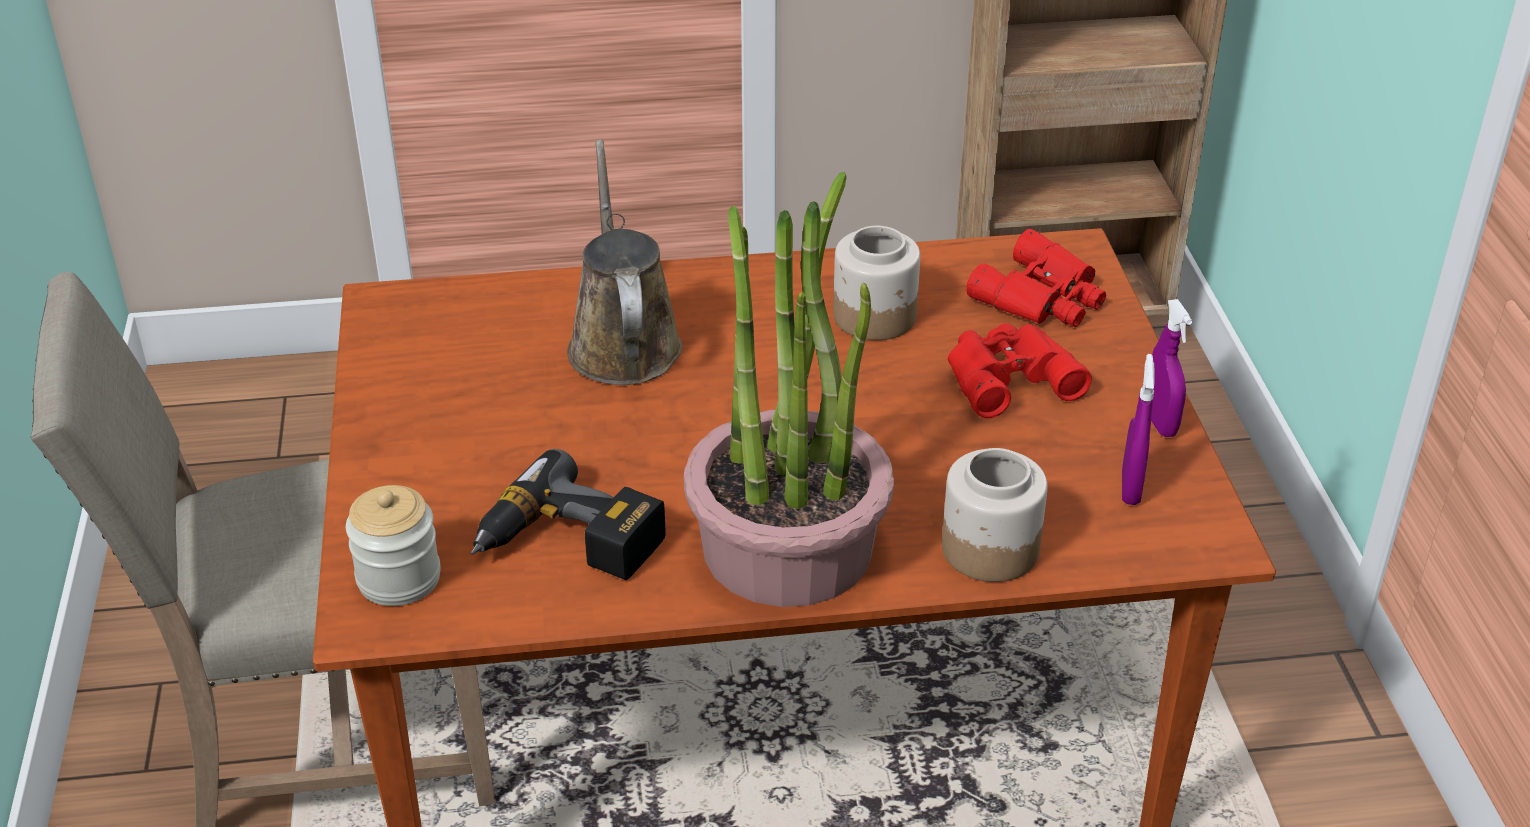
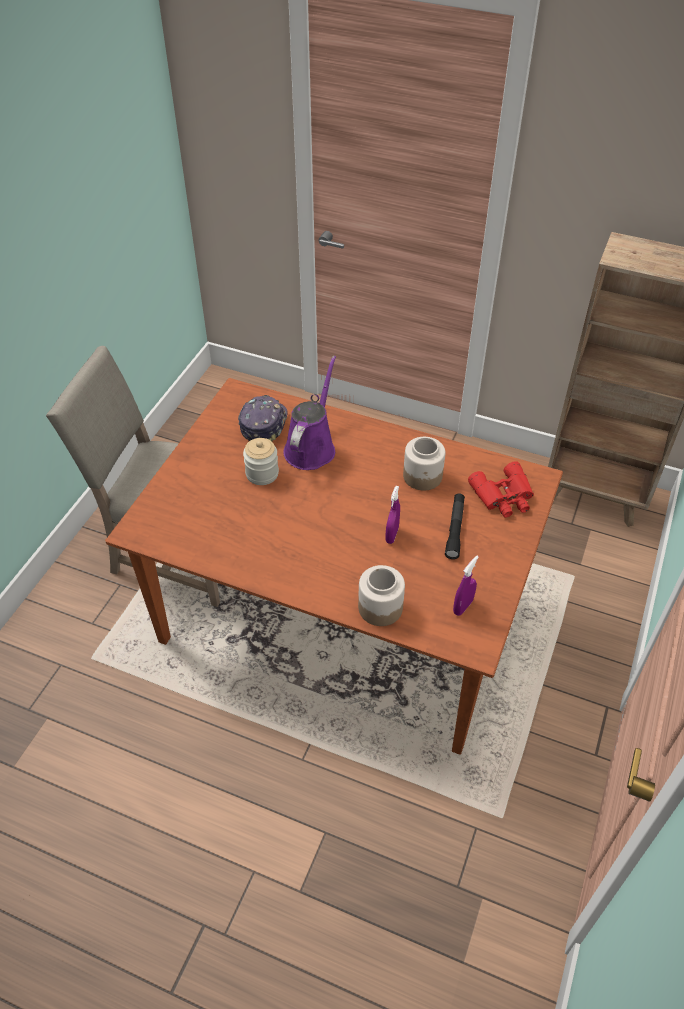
camera: 30 degrees right, 10 degrees up
jar [346,485,441,606] -> jar moved to [243,438,279,485]
power drill [471,449,666,580] -> none
brown watering can [567,140,683,385] -> purple watering can [283,356,336,470]
potted plant [684,172,894,607] -> none
red binoculars [948,323,1092,418] -> black flashlight [445,494,465,559]
purple spray bottle [1151,299,1192,437] -> purple spray bottle moved to [385,486,400,544]
none -> cap [238,395,288,441]

